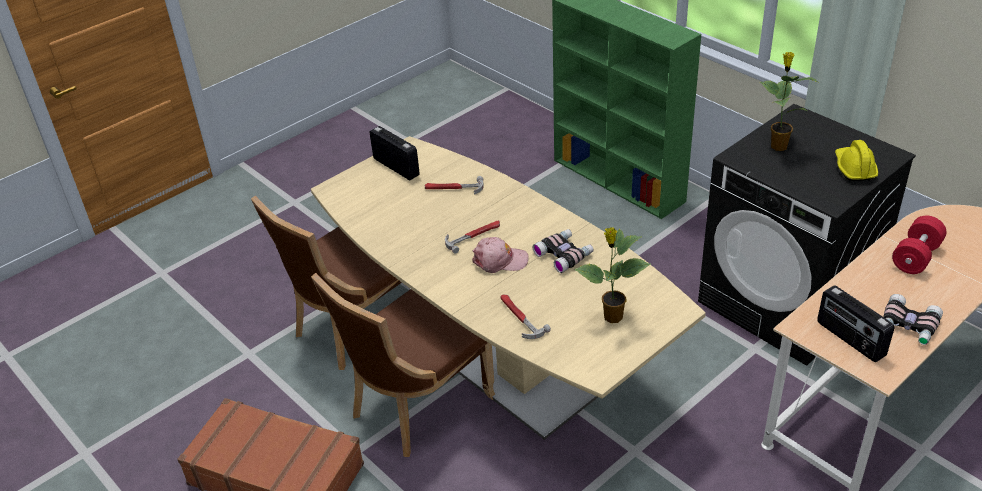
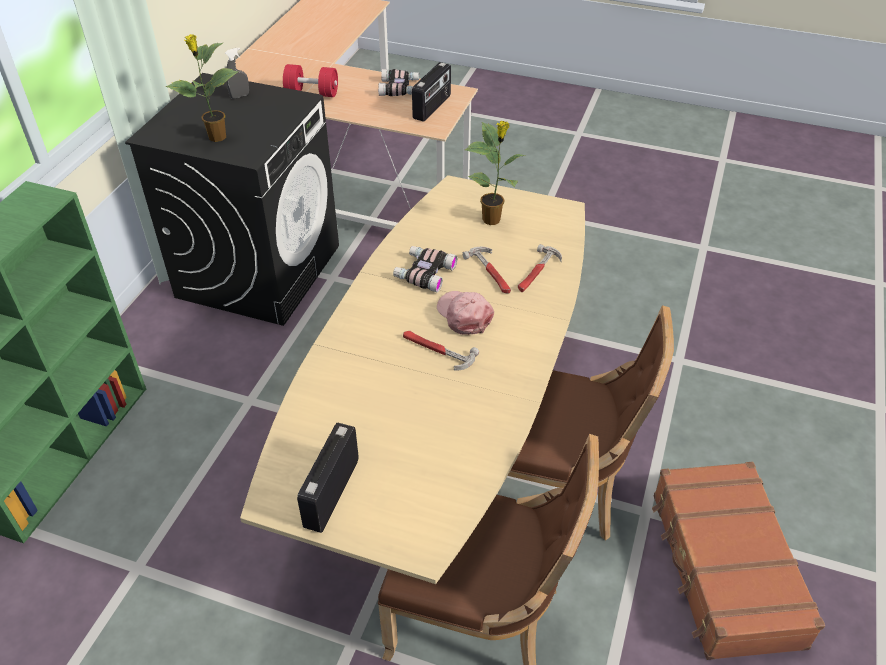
camera: 120 degrees left, 5 degrees up
hammer [425,176,483,194] -> hammer moved to [462,247,511,293]
yellow hard hat [835,140,878,181] -> grey spray bottle [225,48,249,99]

